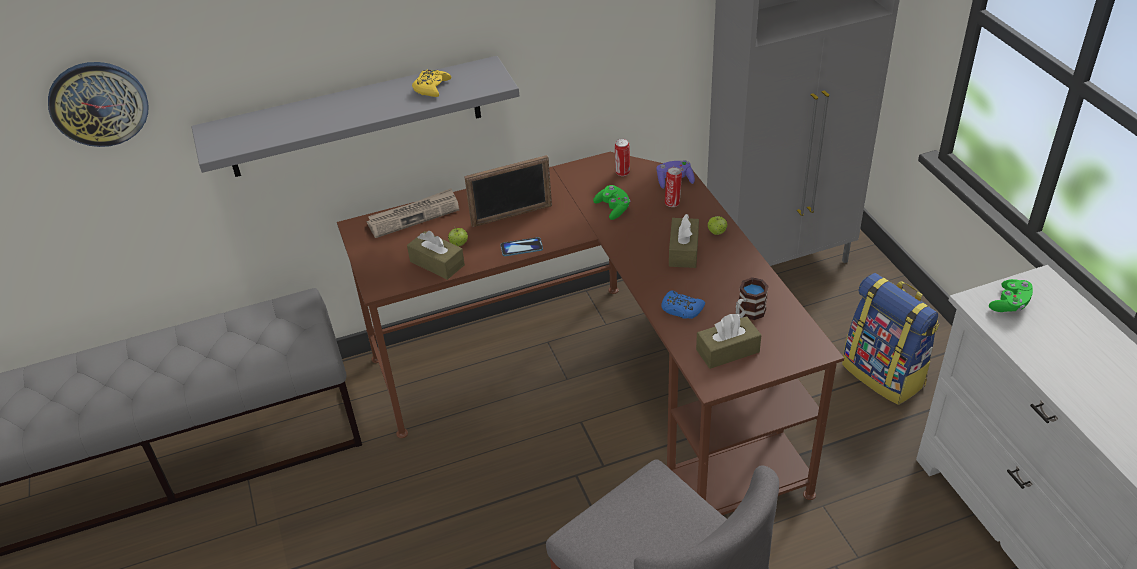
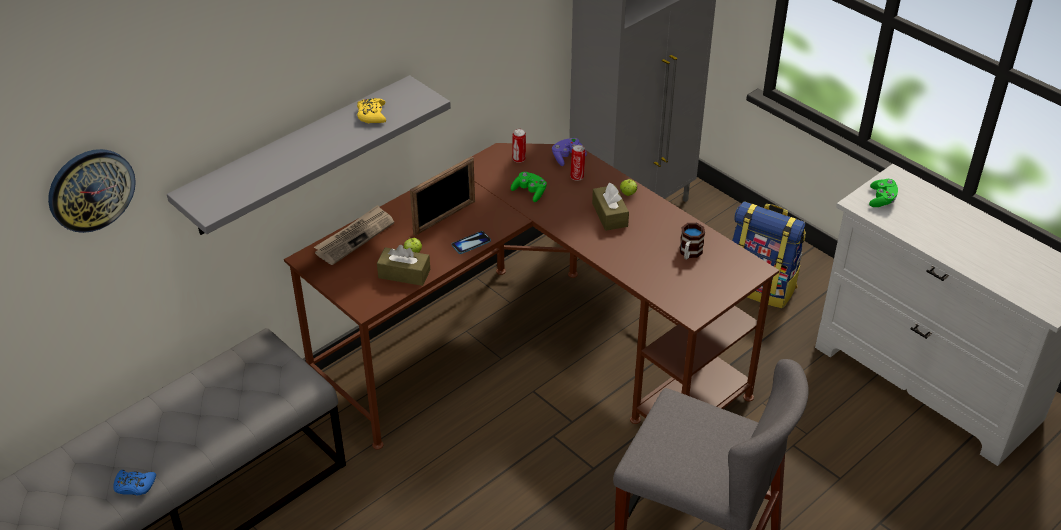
camera: 25 degrees left, 0 degrees up
blue game controller [661,291,705,319] -> blue game controller moved to [113,470,156,496]
brown tissue box [696,314,761,369] -> none

